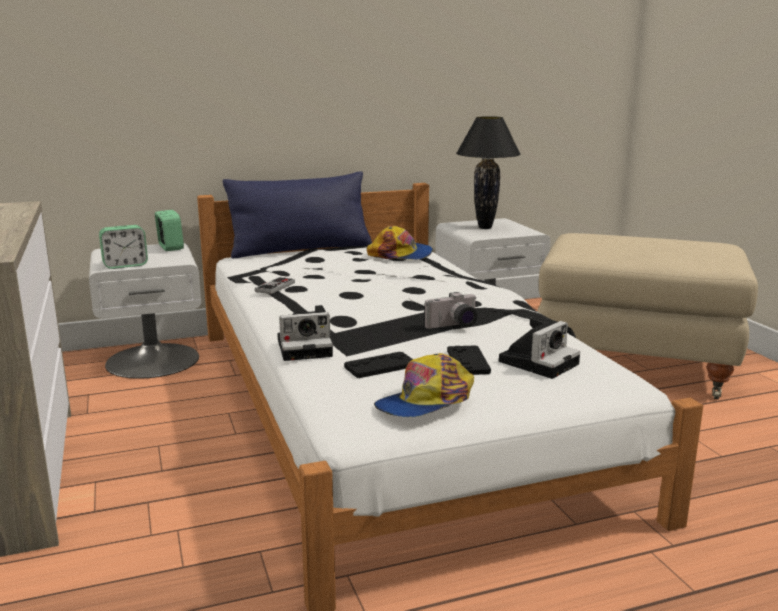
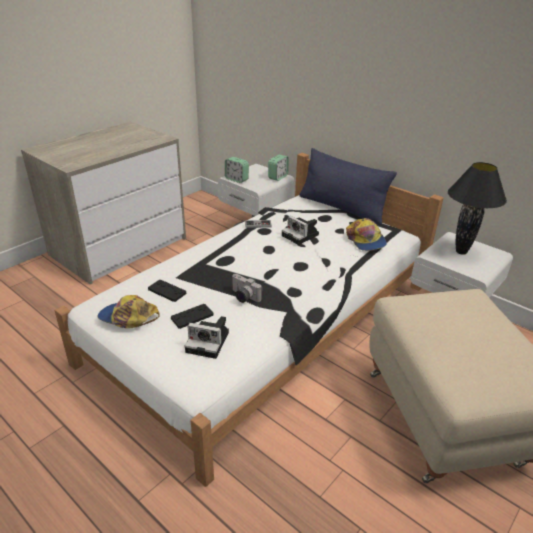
camera: 60 degrees right, 15 degrees up
camera [277,305,333,361] -> camera moved to [282,216,319,245]

